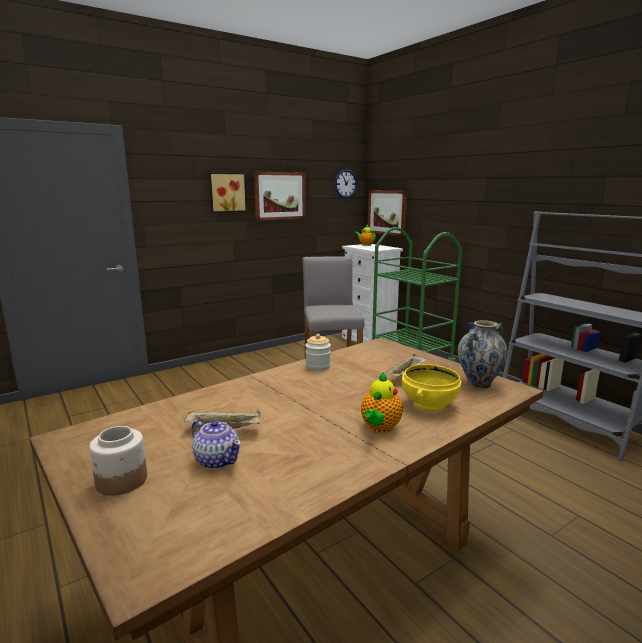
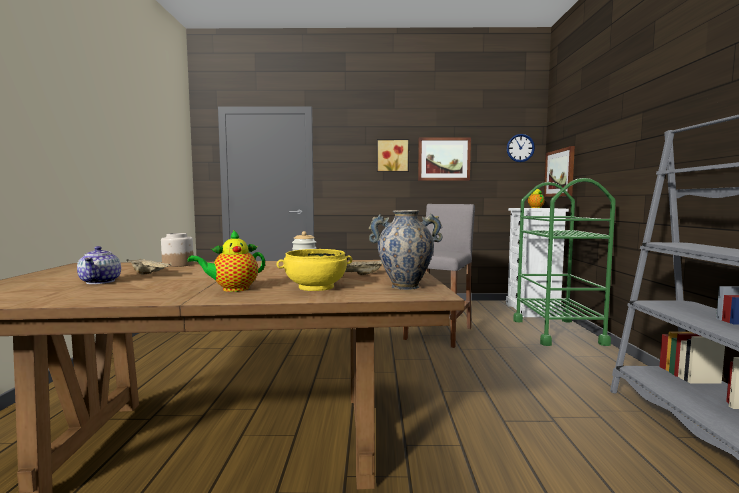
camera: 35 degrees right, 10 degrees down
jar [89,426,147,496] -> jar moved to [161,233,194,267]

